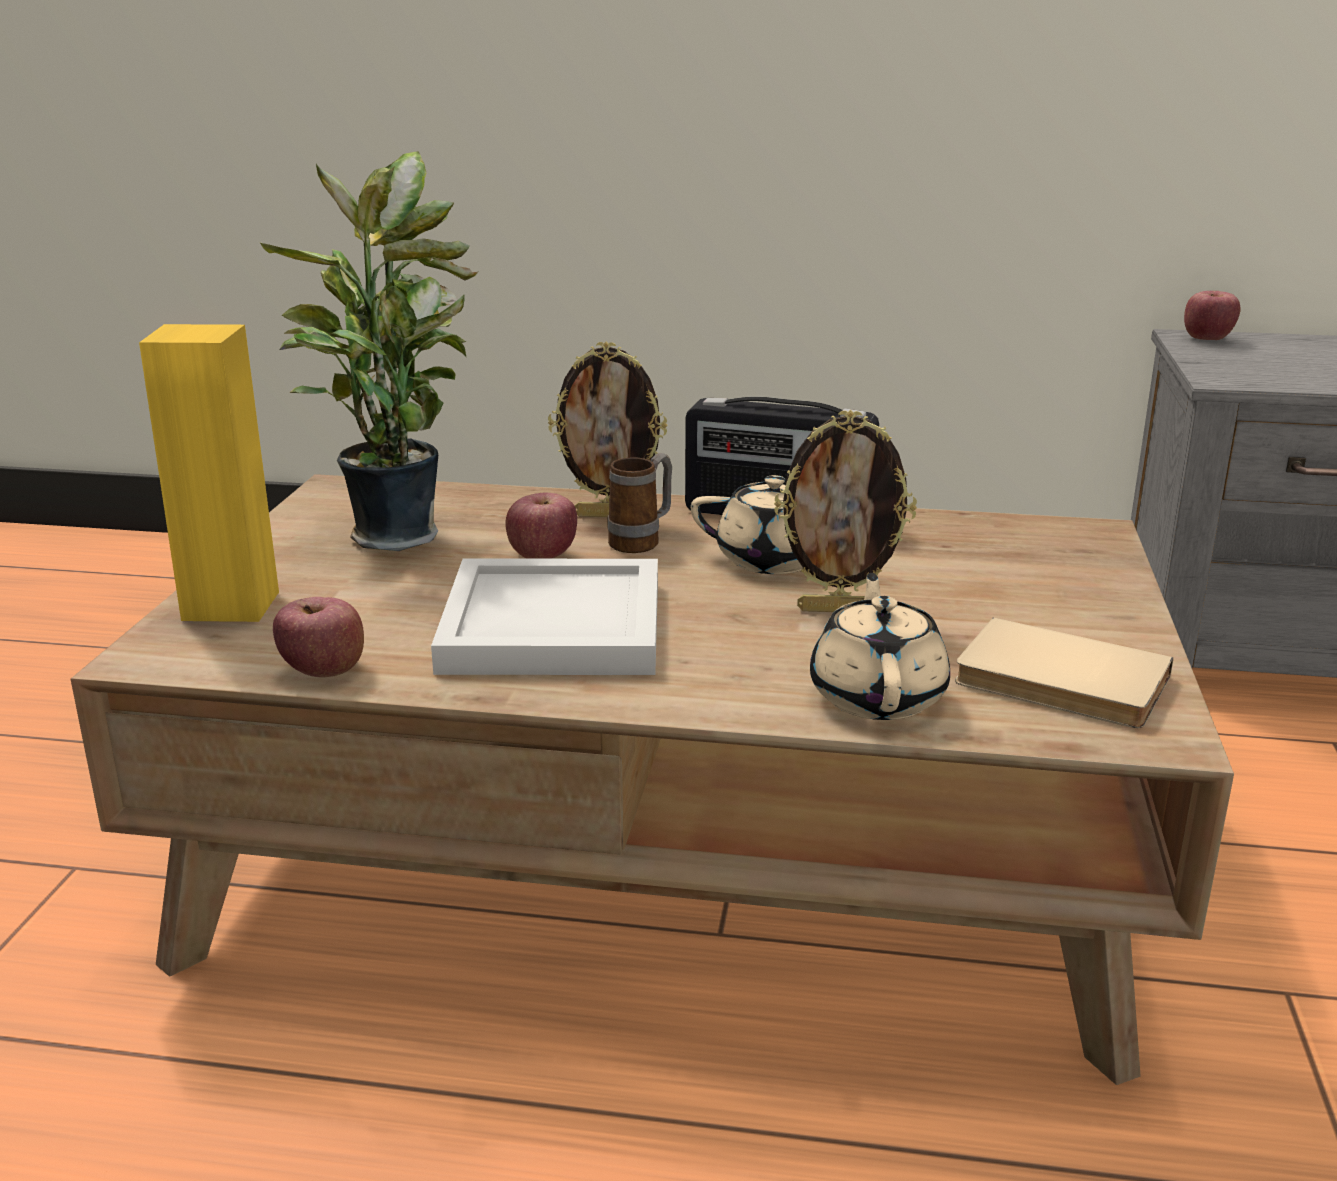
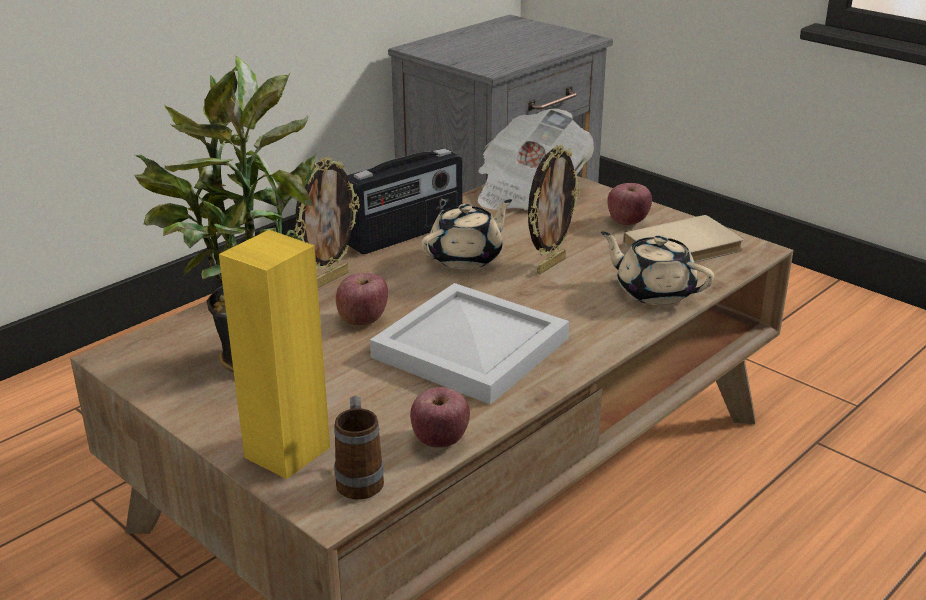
camera: 55 degrees left, 5 degrees up
mug [607,453,672,553] -> mug moved to [334,396,384,500]
apple [1184,291,1241,340] -> apple moved to [607,183,652,225]
none -> newspaper [478,108,594,210]

